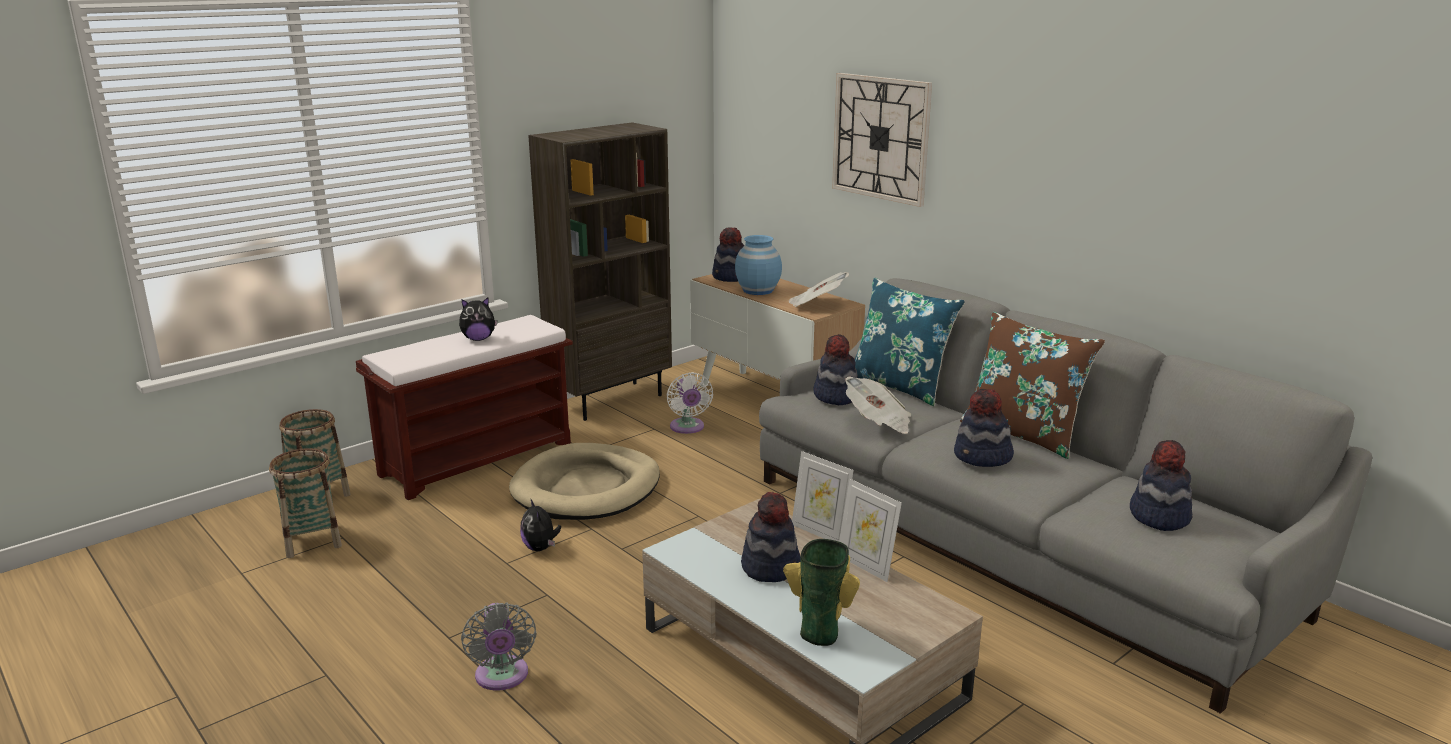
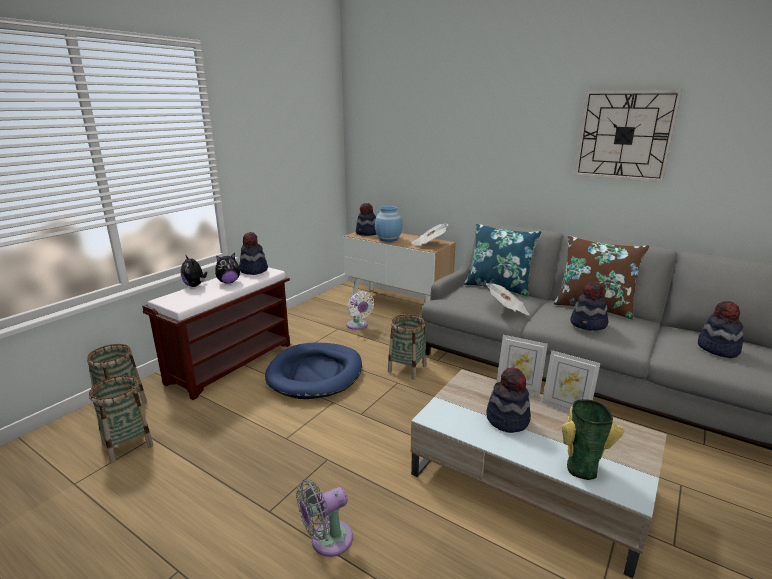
camera: 15 degrees left, 0 degrees up
grey fan [461,602,537,691] -> grey fan turned 90 degrees clockwise [296,479,353,557]
beige dog bed [509,443,660,520] -> blue dog bed [265,343,362,399]
plush toy [520,498,561,551] -> plush toy moved to [181,256,207,287]
brown bookcase [528,123,672,421] -> none
hat [813,334,858,405] -> hat moved to [239,232,268,275]
wall clock [832,73,932,207] -> wall clock moved to [574,90,682,182]
none -> basket [388,314,427,380]

